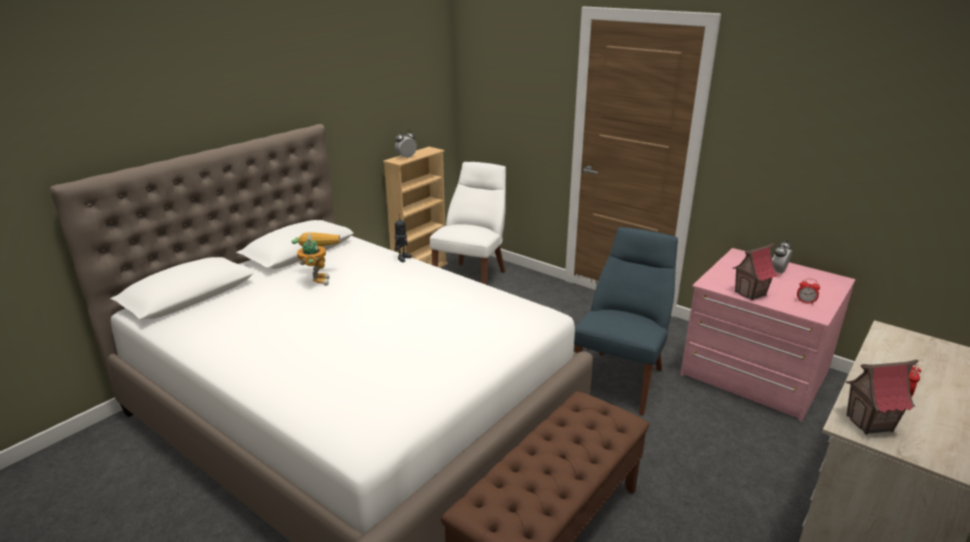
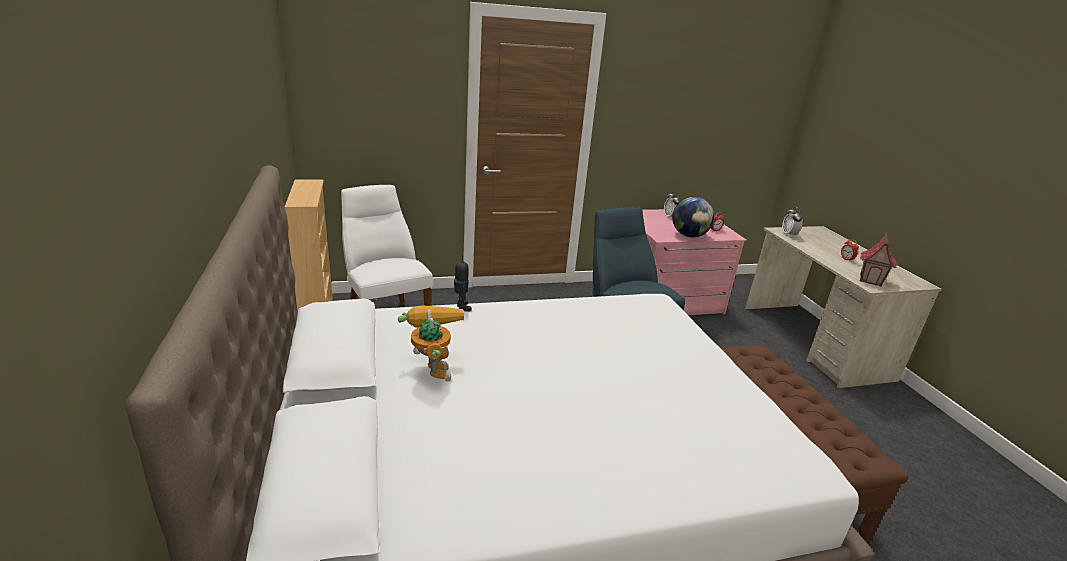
camera: 55 degrees left, 0 degrees up
toy robot [292,232,340,286] -> toy robot turned 45 degrees clockwise [398,305,464,382]
alarm clock [395,130,417,158] -> alarm clock moved to [782,207,803,237]
toy house [733,243,778,301] -> globe [672,197,714,237]

